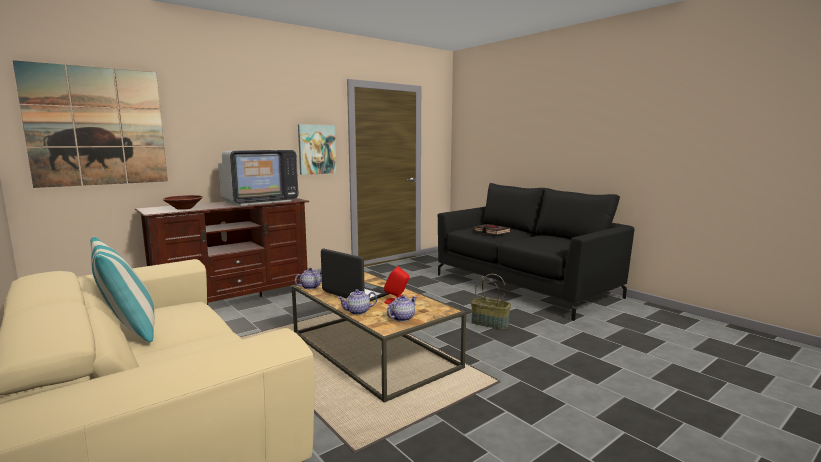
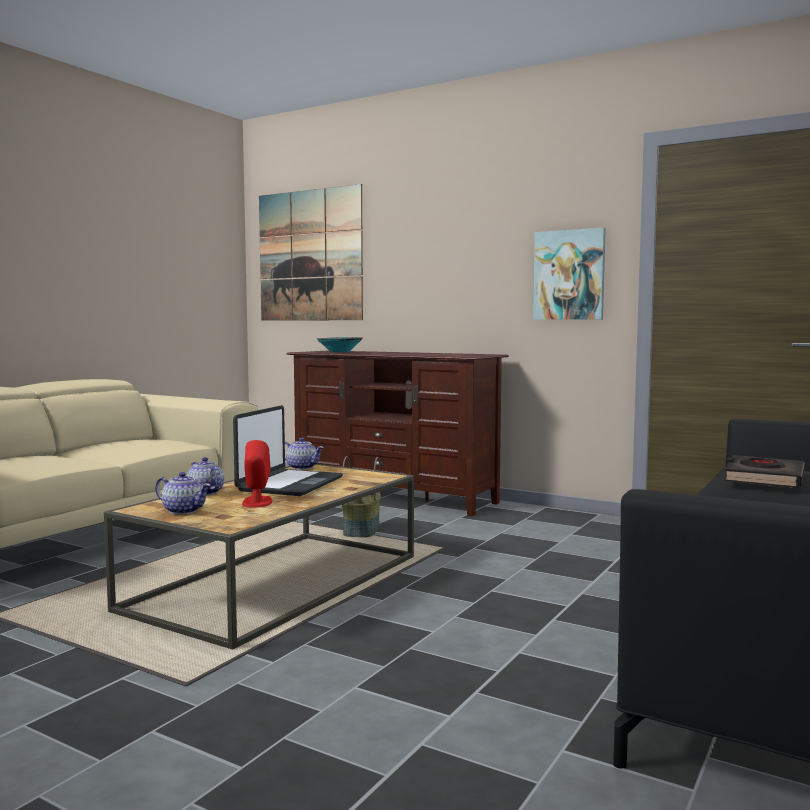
camera: 70 degrees right, 5 degrees down
pillow [91,237,155,342] -> none
brown bowl [163,195,203,210] -> turquoise bowl [317,337,362,353]
television [218,150,298,206] -> none
basket [471,274,511,329] -> basket moved to [342,456,381,538]

